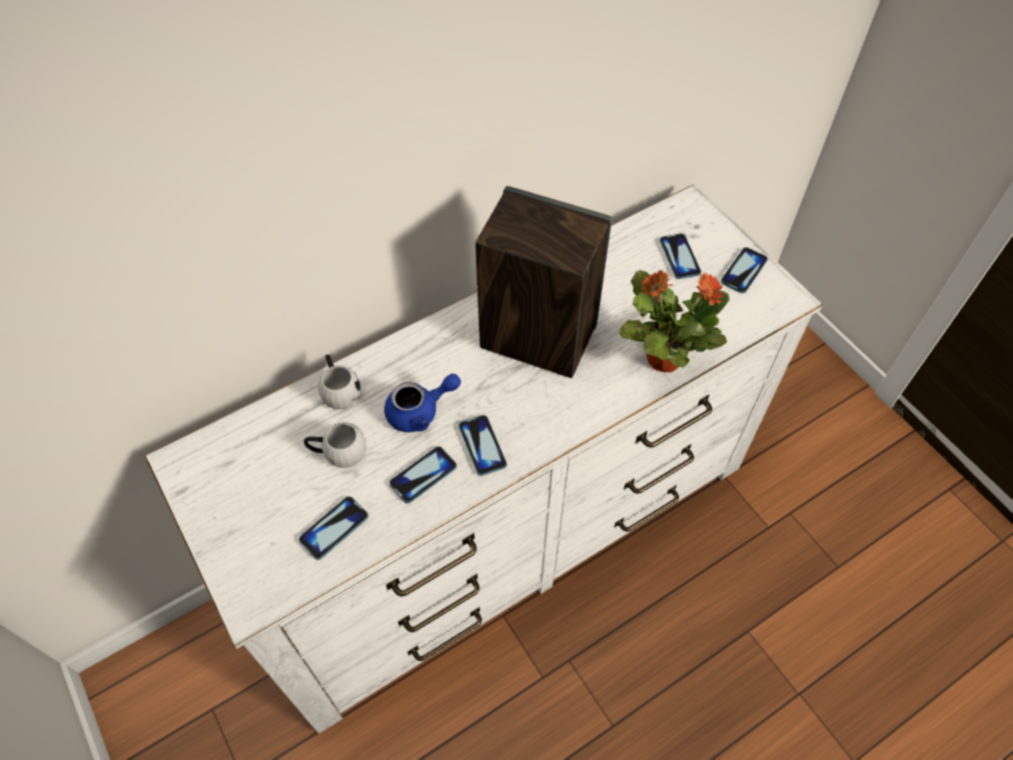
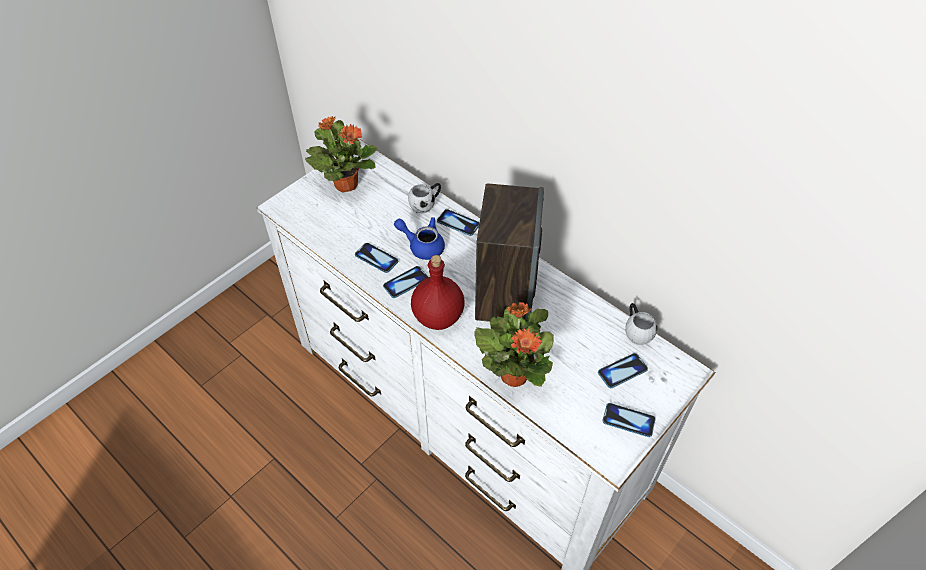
camera: 75 degrees right, 5 degrees down
phone [299,496,369,560] -> phone moved to [437,209,480,236]
white mug [304,422,366,468] -> white mug moved to [625,303,658,345]
blue teapot [384,374,461,432] -> blue teapot turned 150 degrees clockwise [394,217,445,260]
none -> potted plant [305,116,377,193]
none -> red bottle [411,255,465,330]

